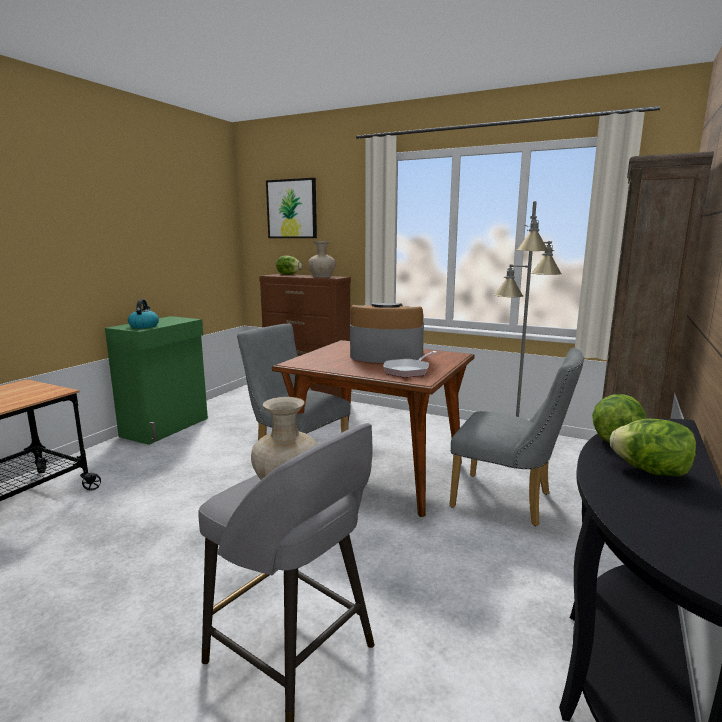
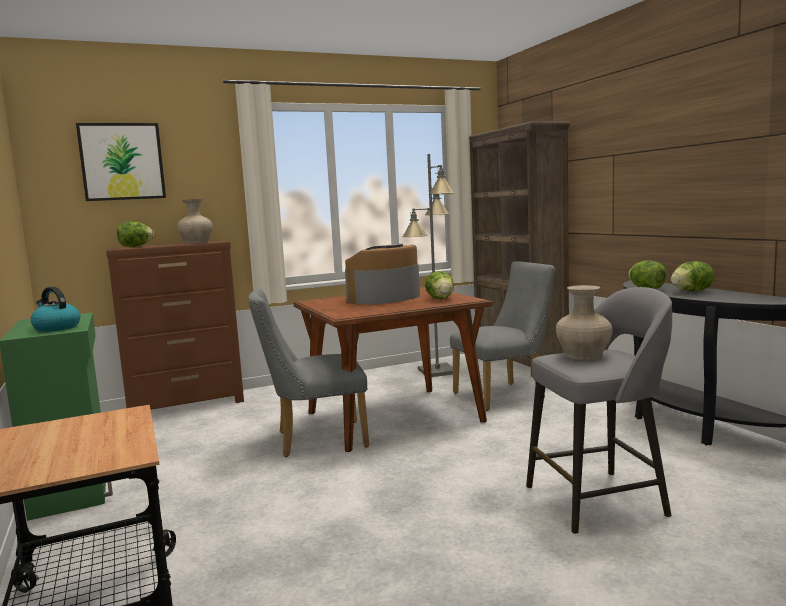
camera: 50 degrees left, 5 degrees down
frying pan [383,351,438,378] -> lettuce [425,271,454,299]

